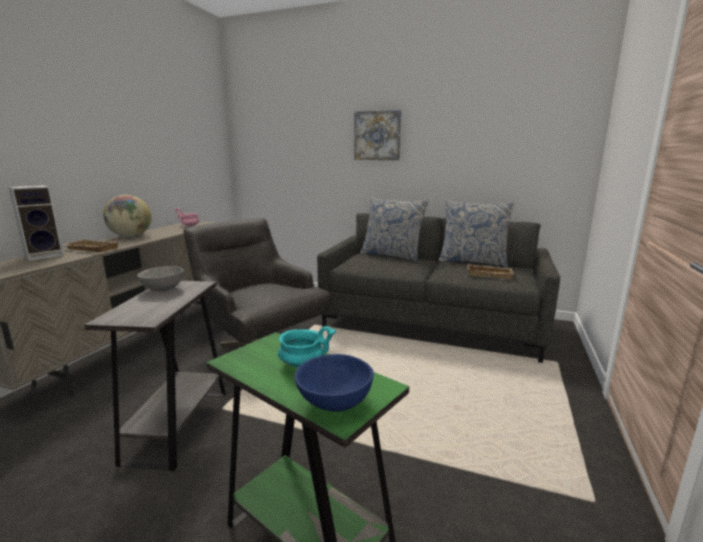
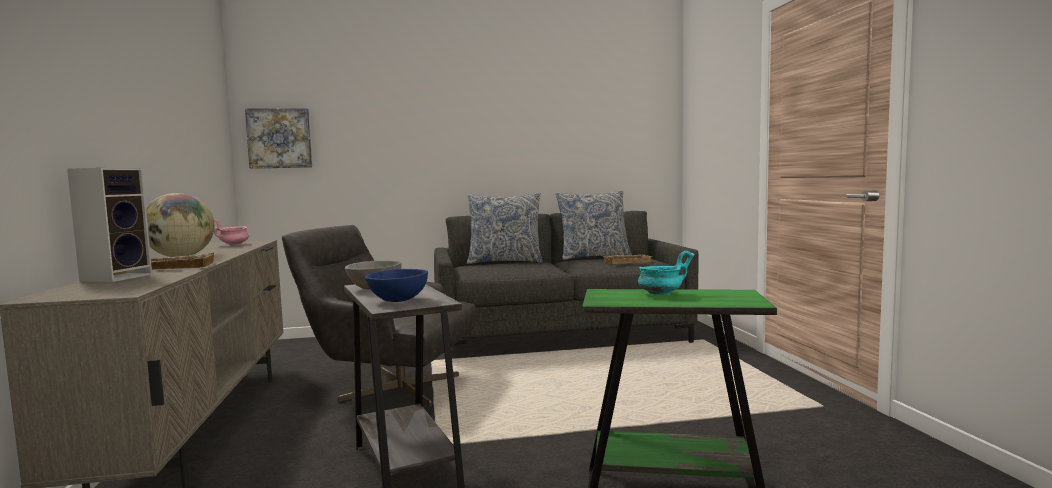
camera: 30 degrees left, 10 degrees down
blue bowl [294,354,374,412] -> blue bowl moved to [365,269,428,302]
picture [354,110,401,160] -> picture moved to [245,108,312,169]

